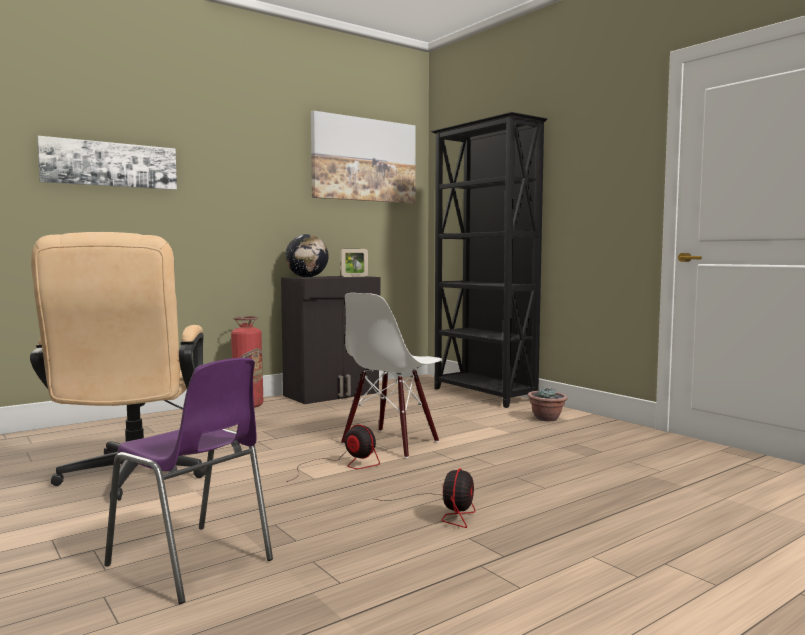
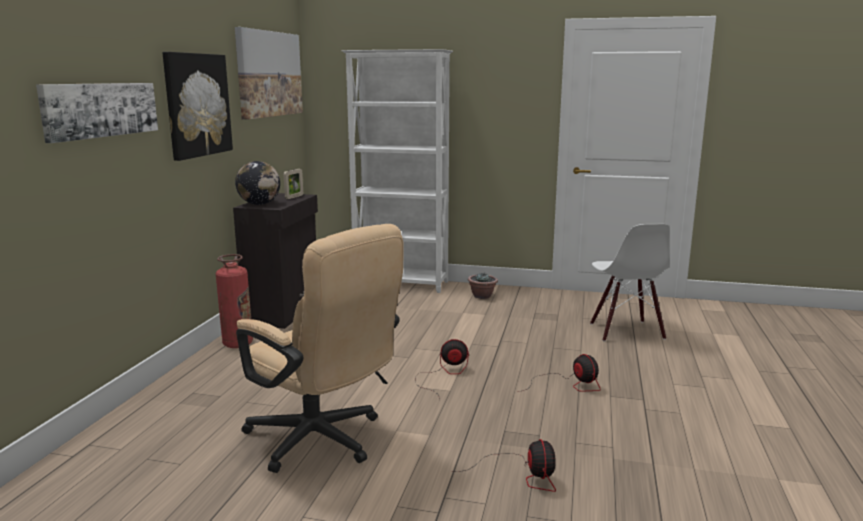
camera: 40 degrees left, 10 degrees up
purple chair [104,358,273,604] -> fan [451,439,556,492]
white chair [341,293,442,458] -> white chair moved to [590,224,670,342]
black bookcase [431,112,547,408] -> white bookcase [341,49,453,293]
none -> picture [162,52,233,161]

